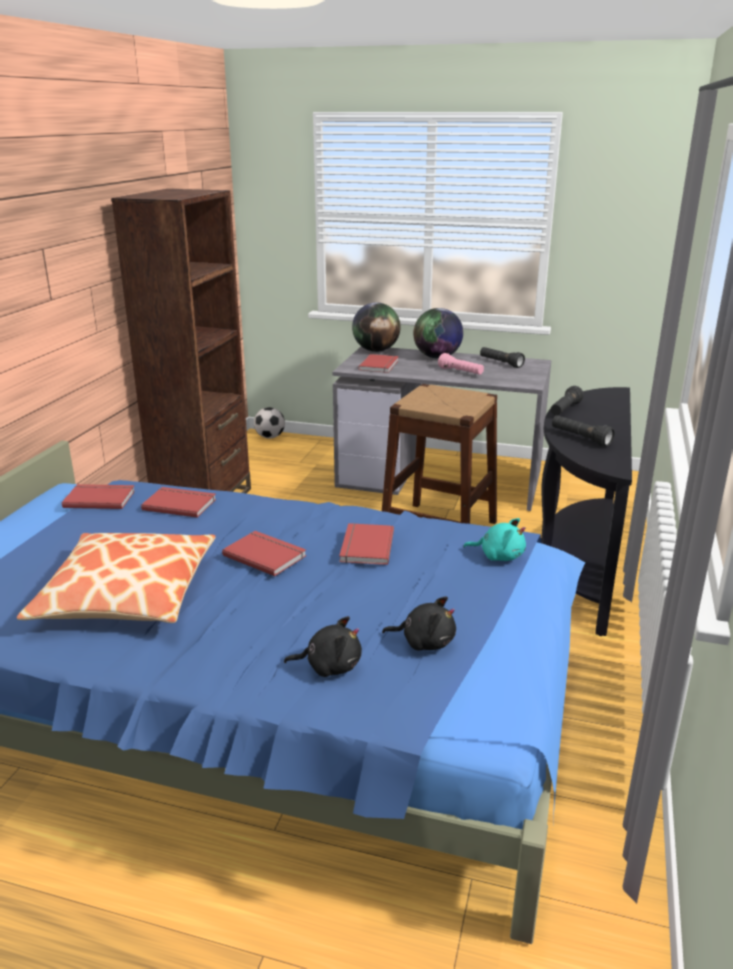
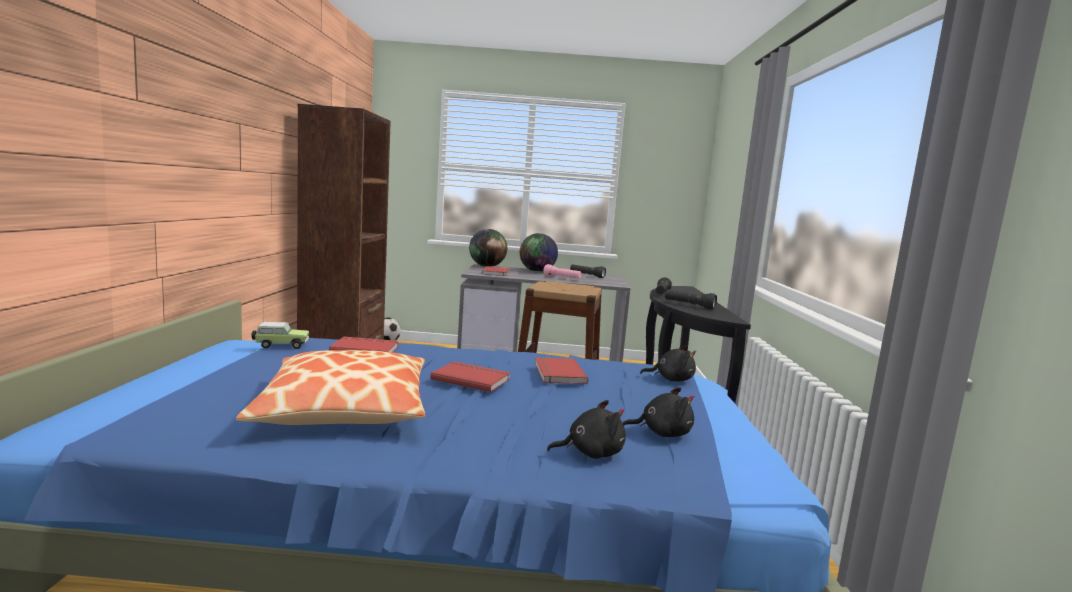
camera: 15 degrees left, 15 degrees down
red book [62,484,135,509] -> toy car [252,322,309,349]
turquoise plush toy [463,518,526,561] -> black plush toy [640,345,696,382]

